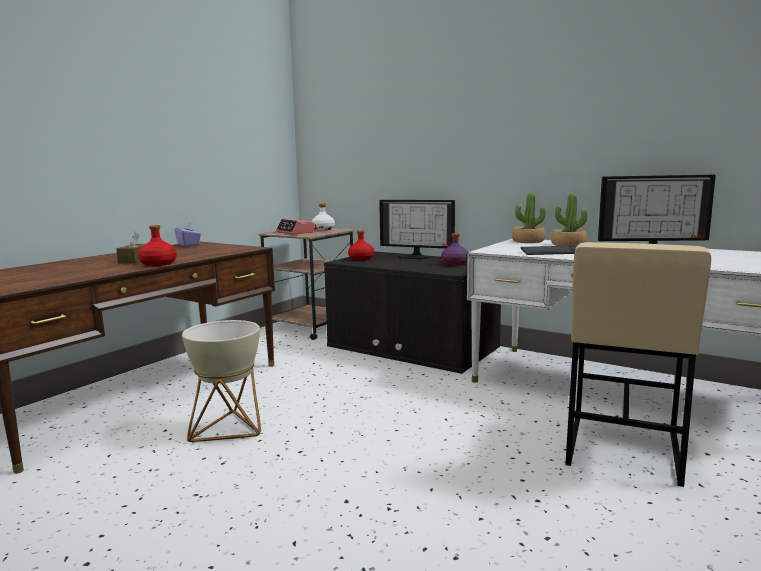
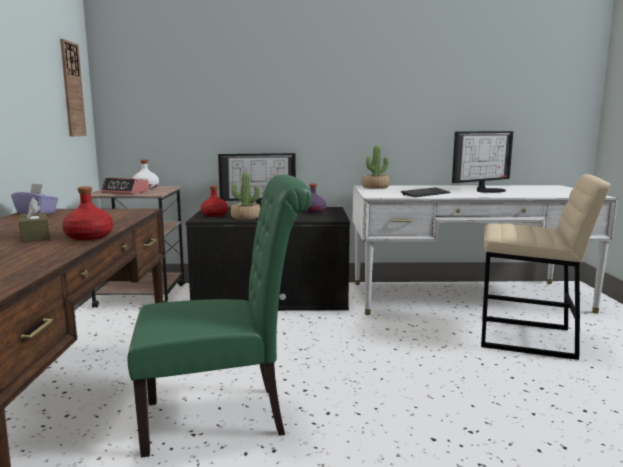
camera: 35 degrees left, 0 degrees up
planter [182,320,261,442] -> green chair [128,174,313,458]
potted plant [551,194,587,246] -> potted plant moved to [230,172,260,220]
beige chair [565,242,711,487] -> beige chair turned 60 degrees counterclockwise [481,174,610,360]
none -> wall clock [60,39,87,136]

